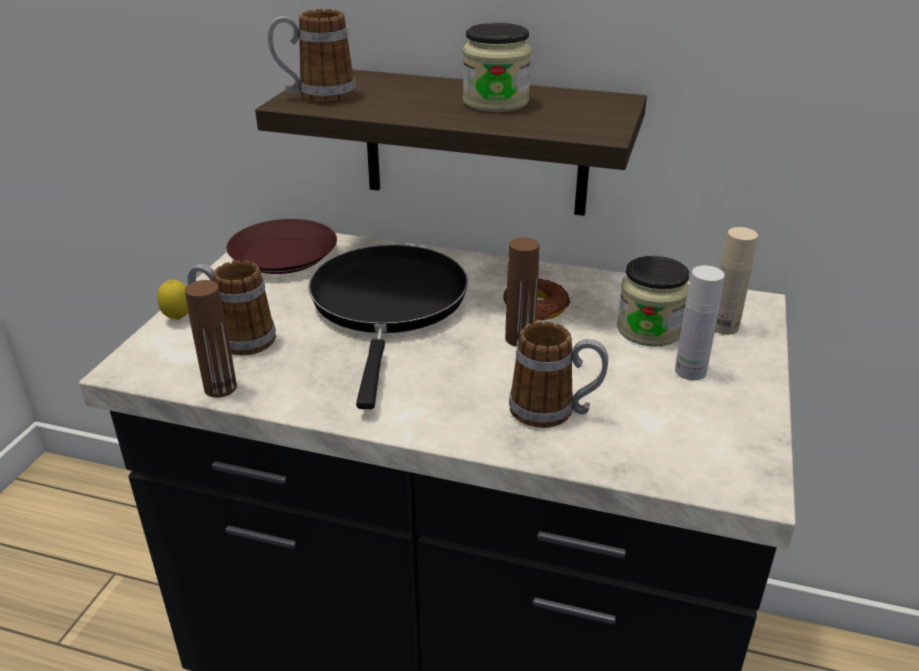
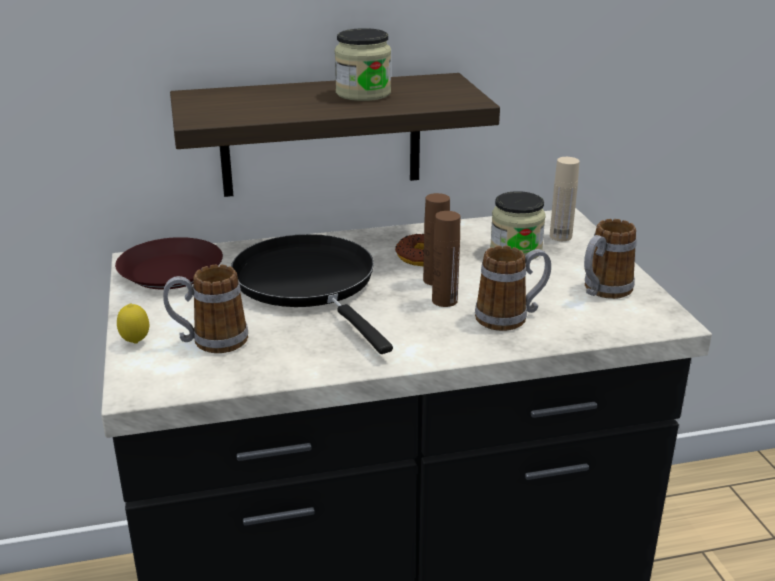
camera: 30 degrees left, 5 degrees down
brown bottle [185,280,237,398] -> brown bottle moved to [432,211,460,307]
mug [268,9,356,103] -> mug moved to [584,219,637,299]
white bottle [675,266,725,380] -> none

